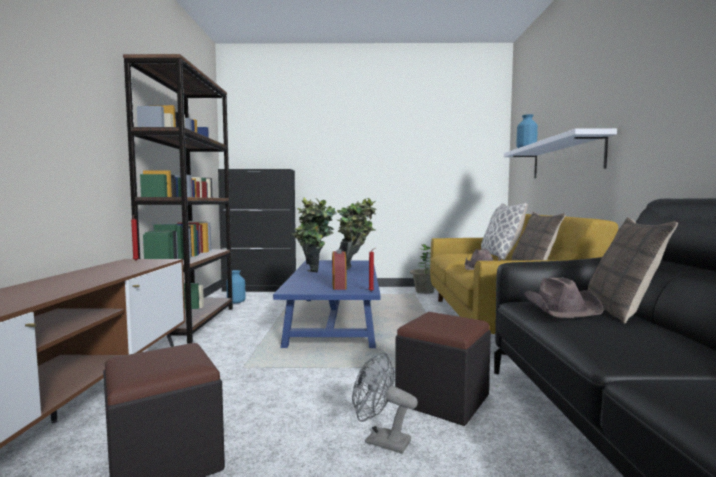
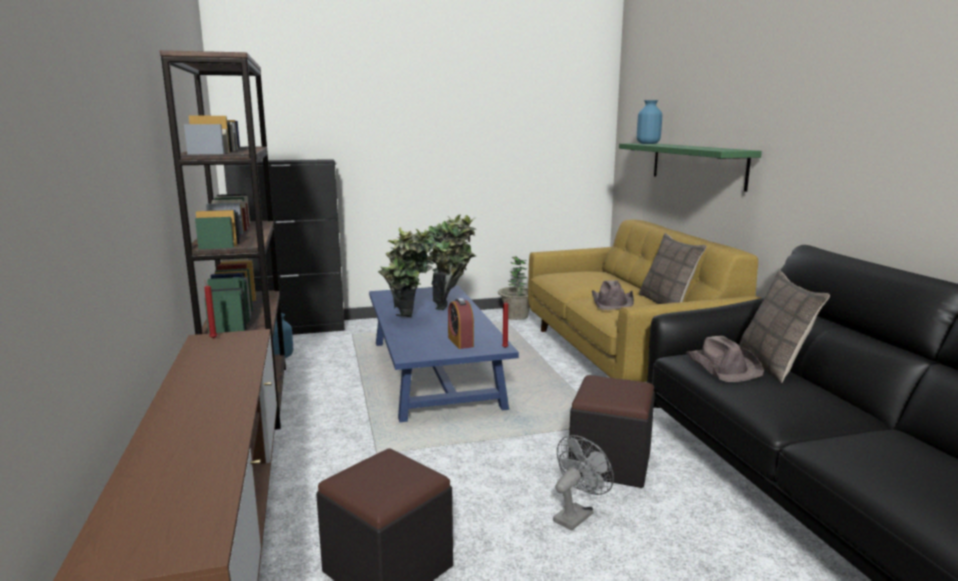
camera: 15 degrees left, 10 degrees up
grey fan [352,353,418,454] -> grey fan turned 120 degrees clockwise [553,435,614,530]
pillow [481,203,528,260] -> none
white shelf [504,128,617,178] -> green shelf [619,143,762,192]

